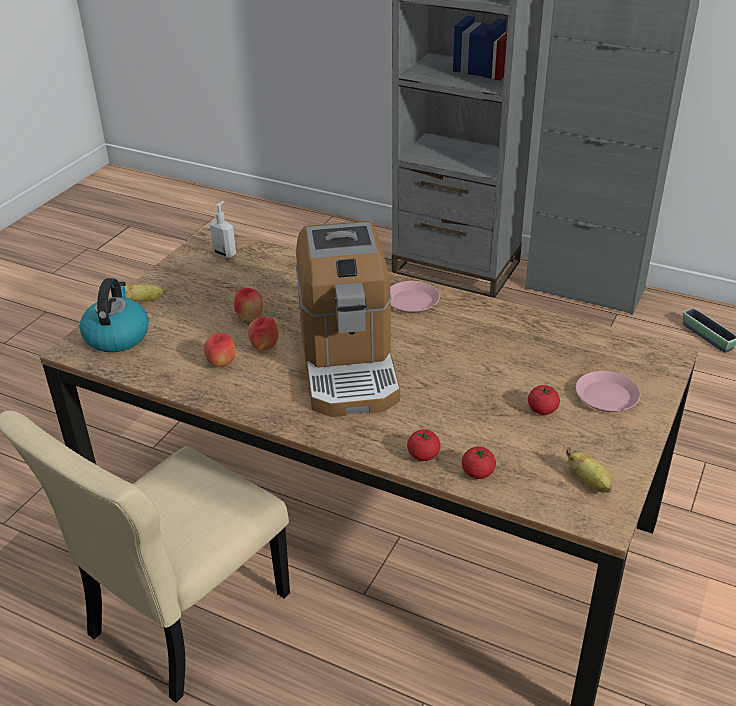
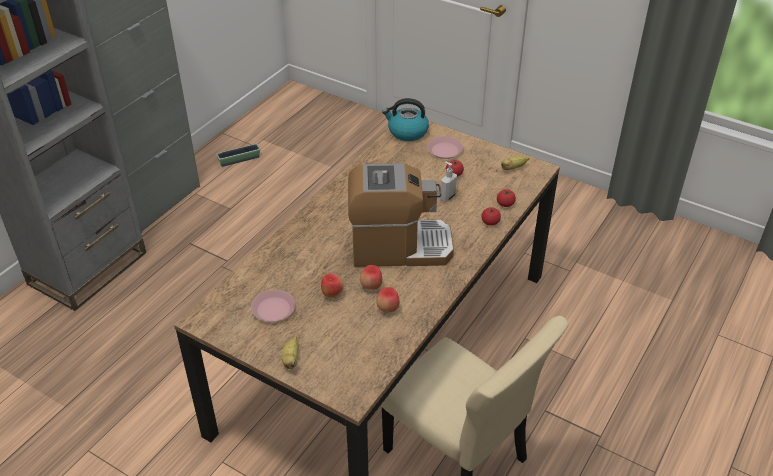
camera: 85 degrees left, 5 degrees up
kettle [80,278,149,352] -> kettle moved to [382,98,429,141]
soap dispenser [210,201,236,258] -> soap dispenser moved to [440,162,457,202]
pink plate [390,281,440,313] -> pink plate moved to [251,290,295,322]

